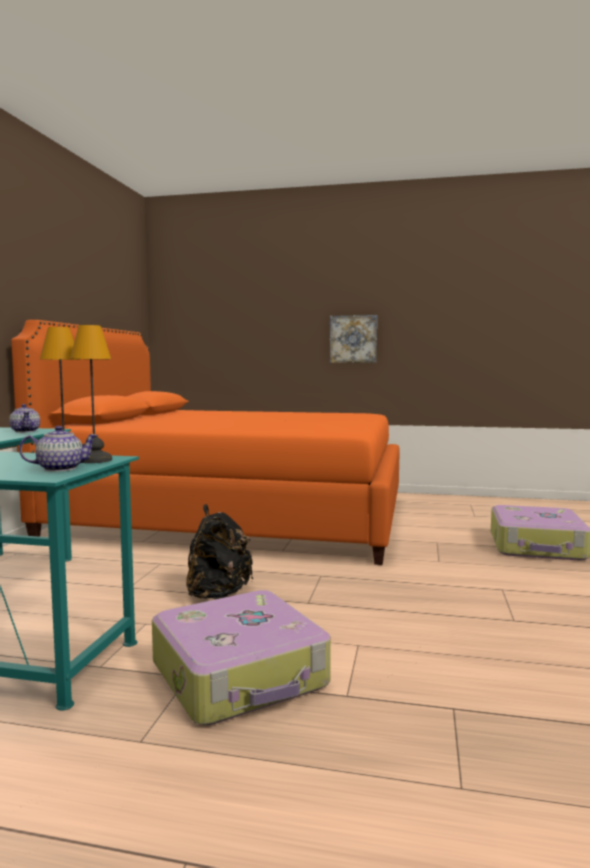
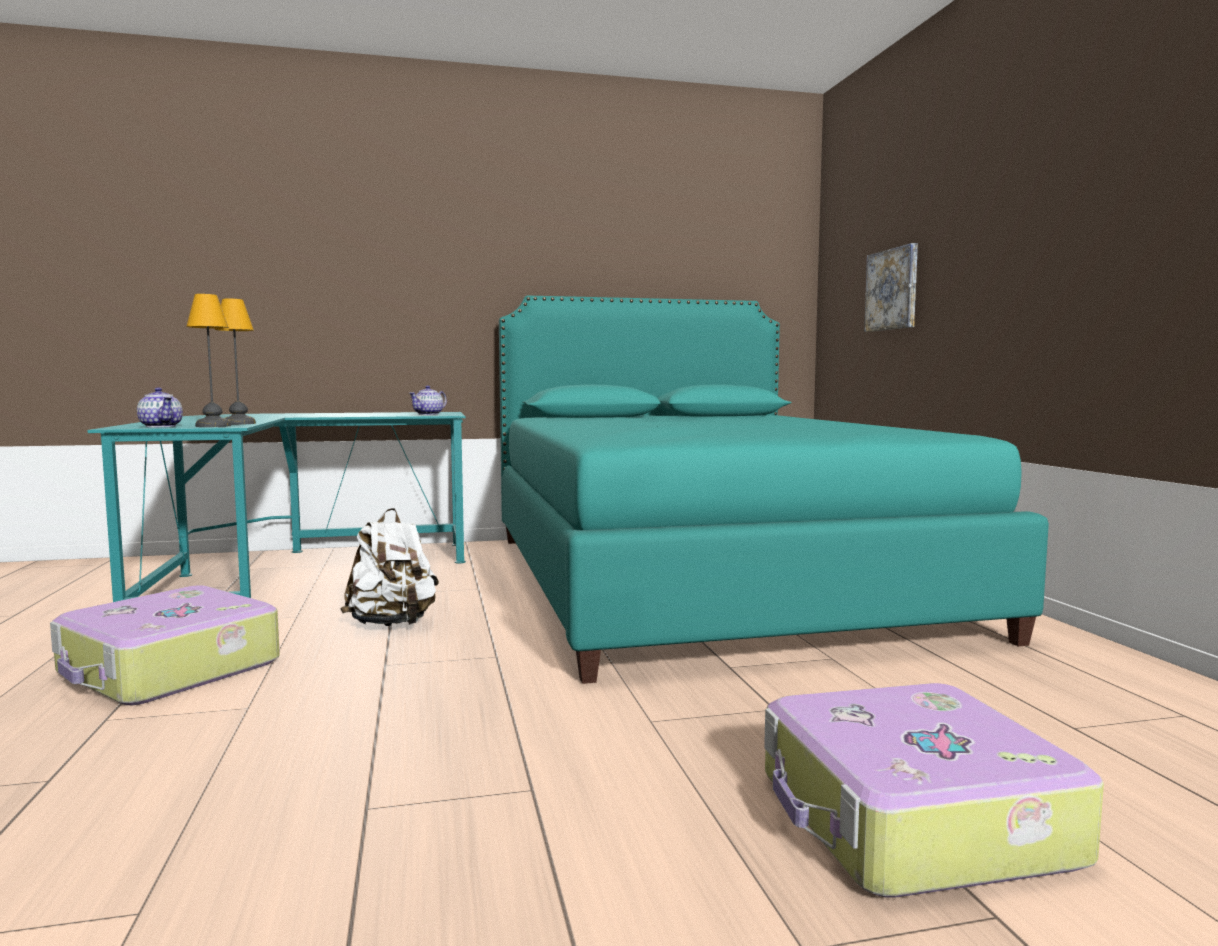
camera: 65 degrees right, 0 degrees up
orange bed [11,320,400,565] -> turquoise bed [499,296,1049,684]
black backpack [186,504,253,599] -> white backpack [340,508,439,626]
picture [330,315,377,363] -> picture moved to [864,243,918,332]

